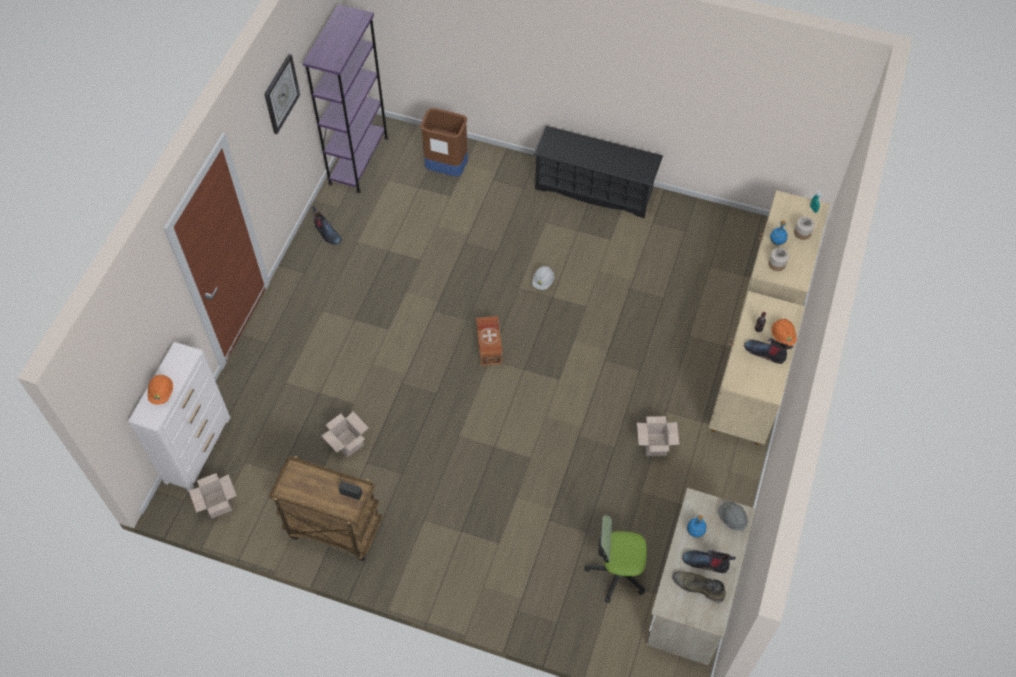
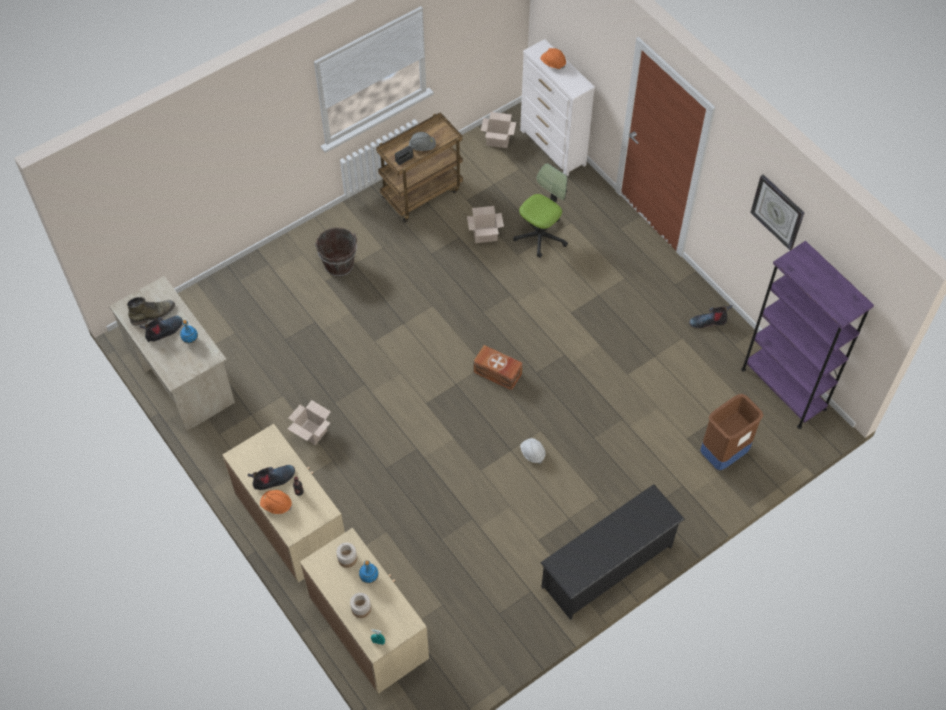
camera: 125 degrees right, 0 degrees up
office chair [585,515,647,603] -> office chair moved to [513,163,568,258]
grey hard hat [718,501,748,531] -> grey hard hat moved to [409,132,436,151]
none -> brown bucket [315,227,357,277]

